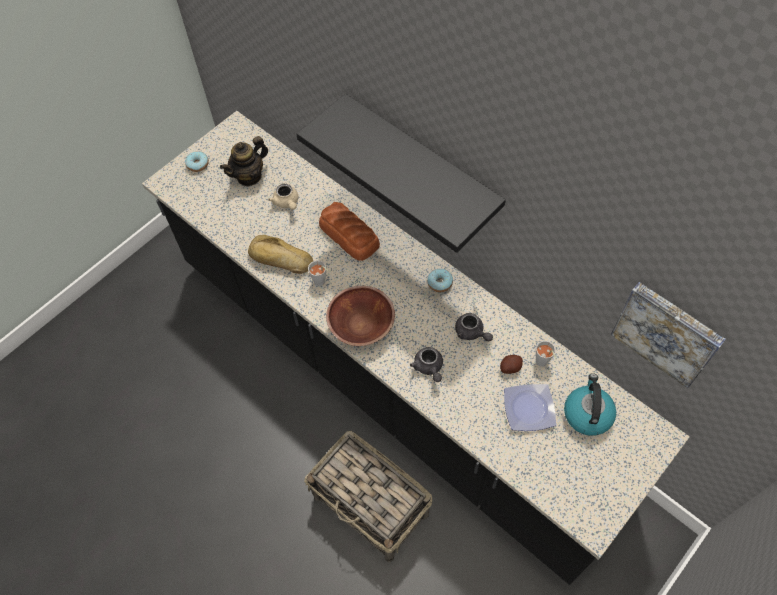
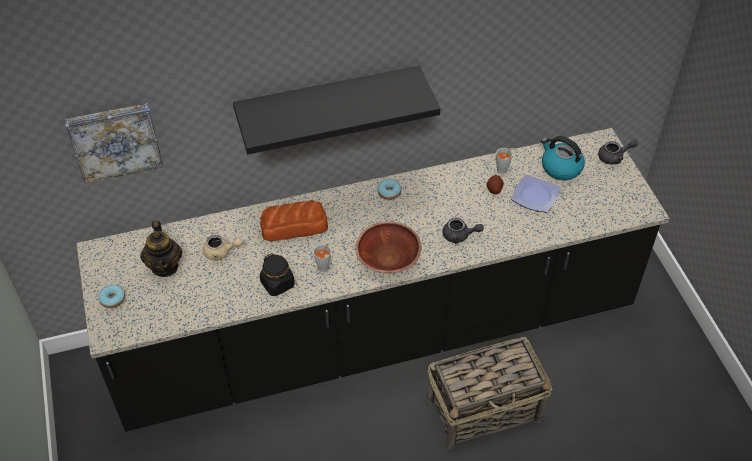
camera: 60 degrees left, 10 degrees down
bread [248,235,313,274] -> black jar [260,253,295,296]
grey teapot [455,313,493,341] -> grey teapot moved to [598,139,638,165]
picture [611,282,726,388] -> picture moved to [65,103,163,183]

